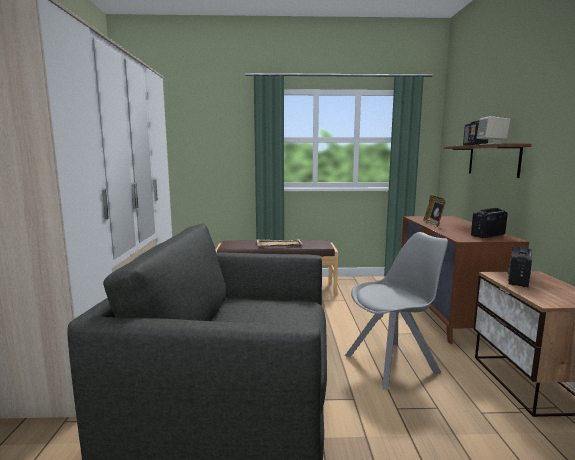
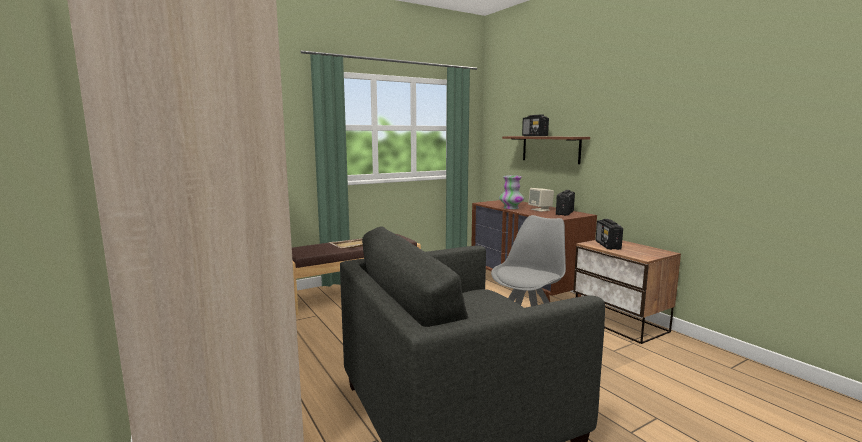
camera: 30 degrees left, 0 degrees up
picture frame [423,195,446,228] -> vase [499,175,524,209]
beige speaker [477,116,511,145] -> beige speaker moved to [528,188,554,212]

